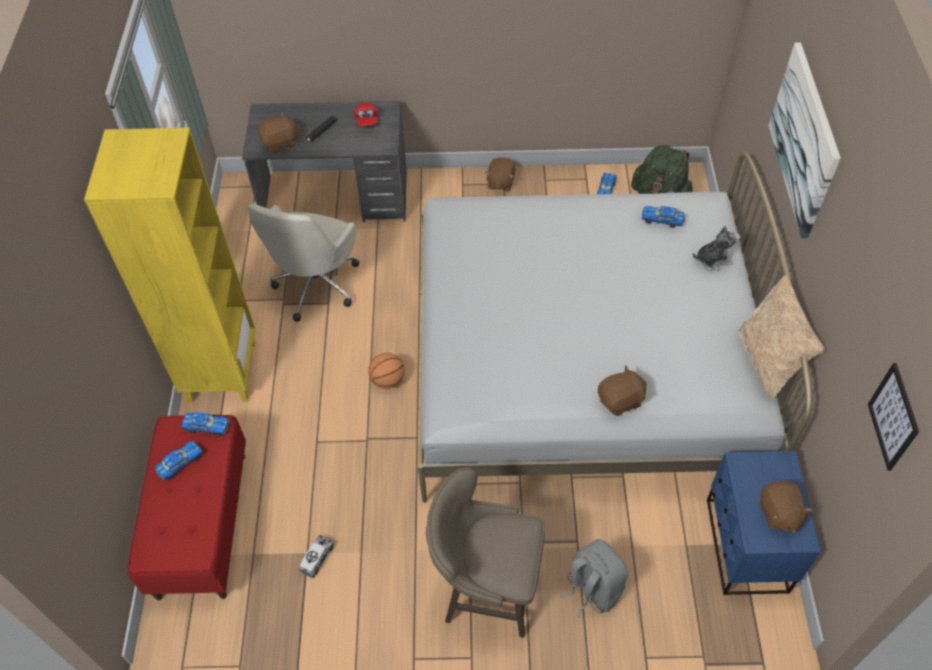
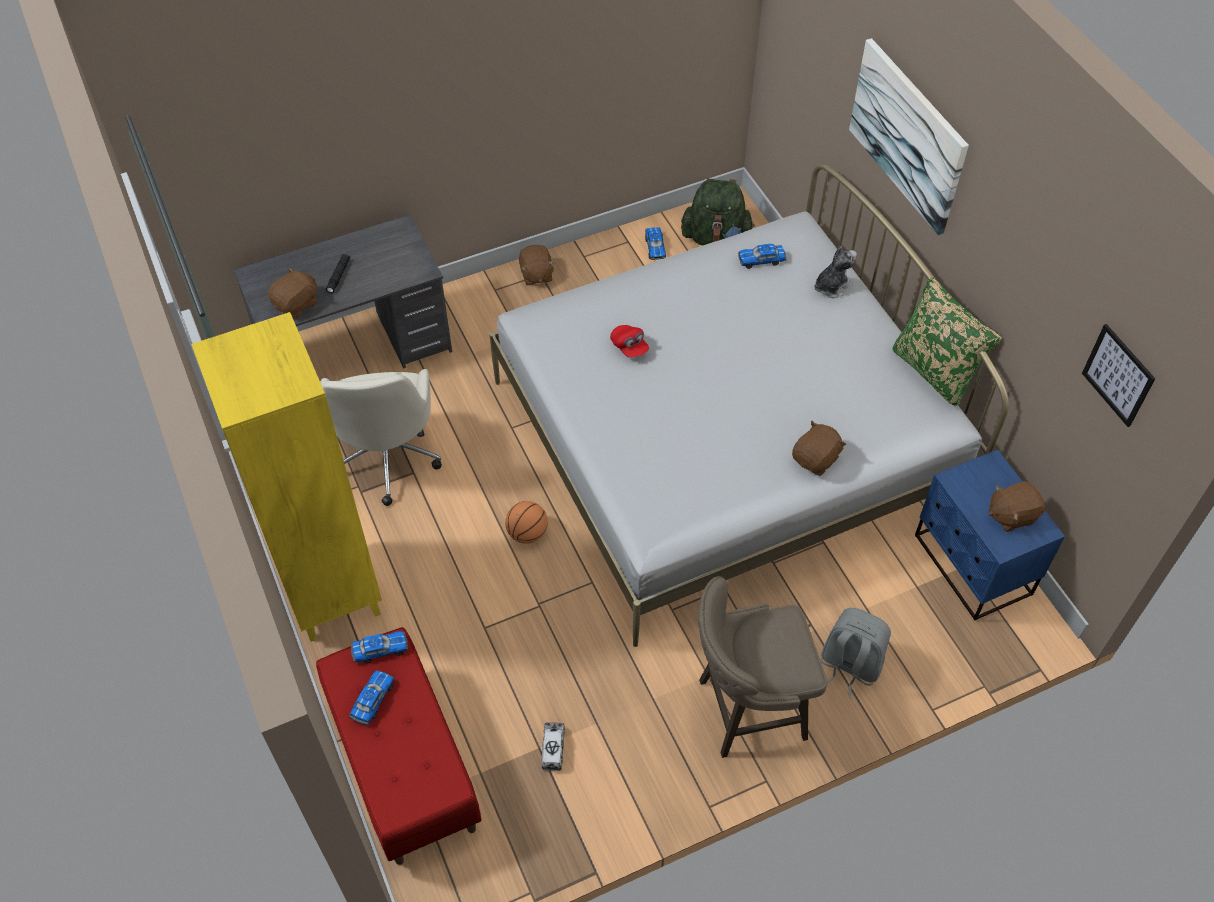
camera: 25 degrees left, 0 degrees up
red cap [353,103,378,126] -> red cap moved to [610,325,649,358]
beige pillow [738,275,824,398] -> green pillow [893,277,1002,406]
brown plush toy [760,481,813,534] -> brown plush toy turned 105 degrees clockwise [989,481,1045,532]

